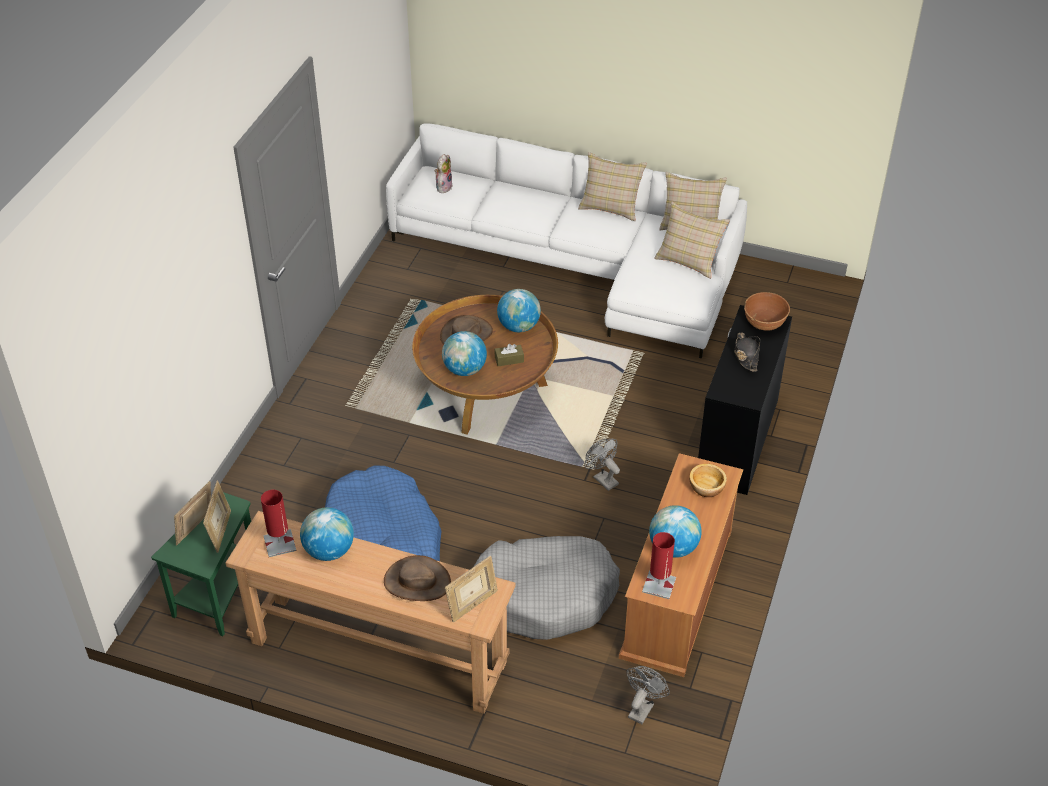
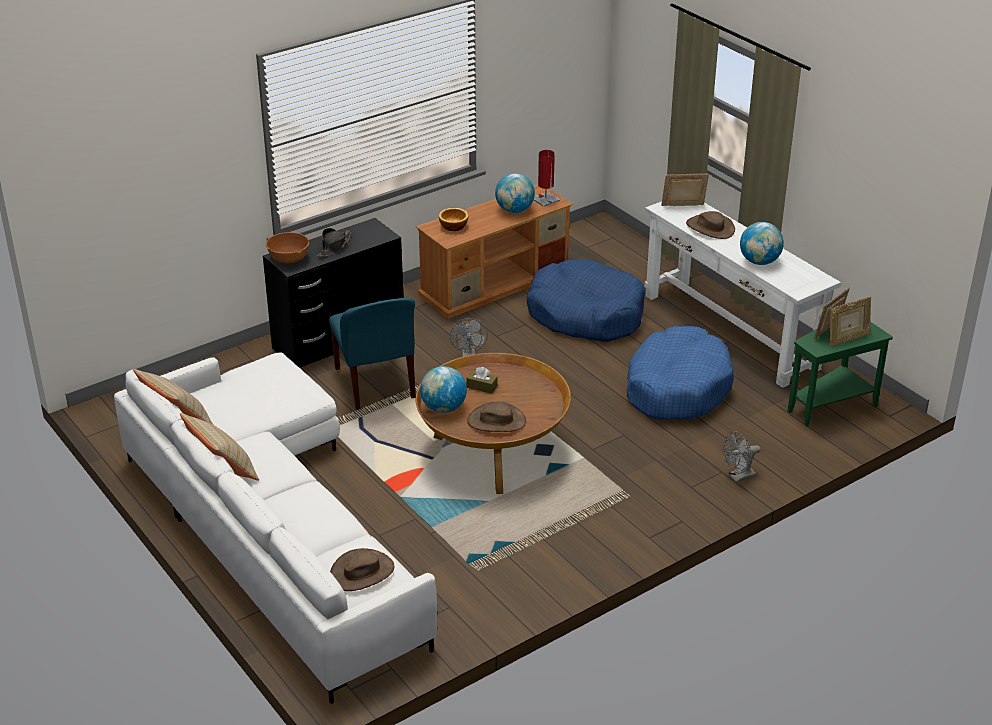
camera: 145 degrees left, 10 degrees down
brown console table [225,511,515,714] -> white console table [644,201,841,388]
red table lamp [261,490,296,557] -> none
plush toy [435,154,453,193] -> brown hat [330,548,395,591]
globe [442,331,487,376] -> none
grey dog bed [474,536,620,640] -> blue dog bed [526,259,645,342]
grey fan [626,666,670,724] -> grey fan moved to [723,431,761,482]
beige pillow [654,202,730,279] -> none
none -> blue chair [329,298,416,410]

